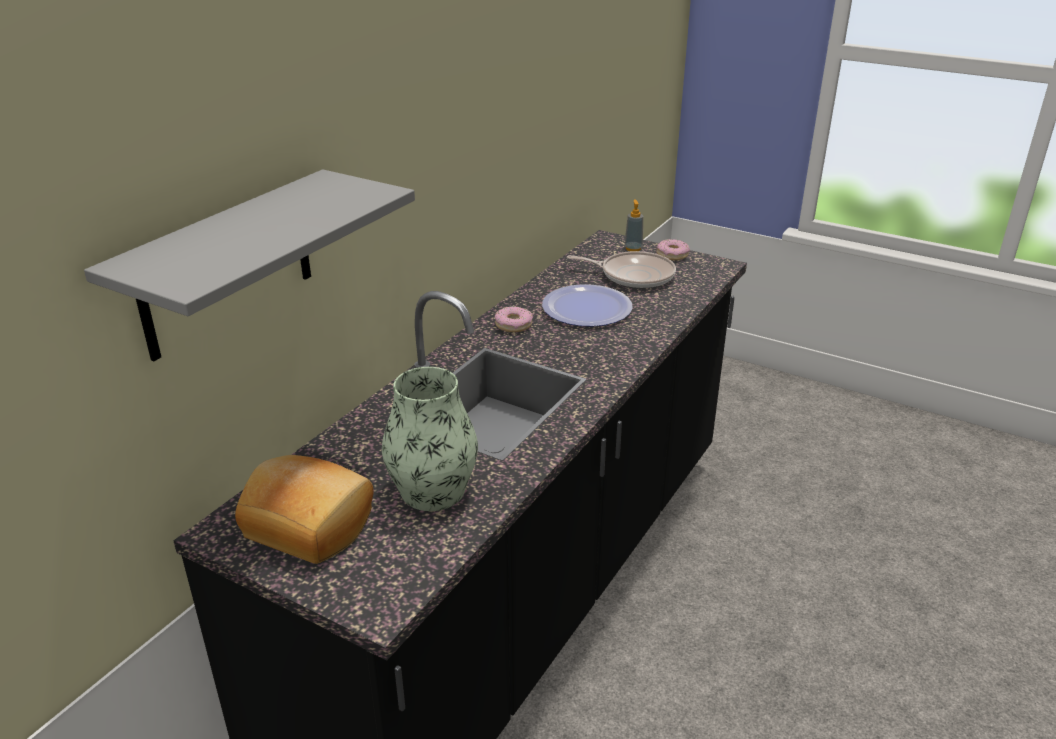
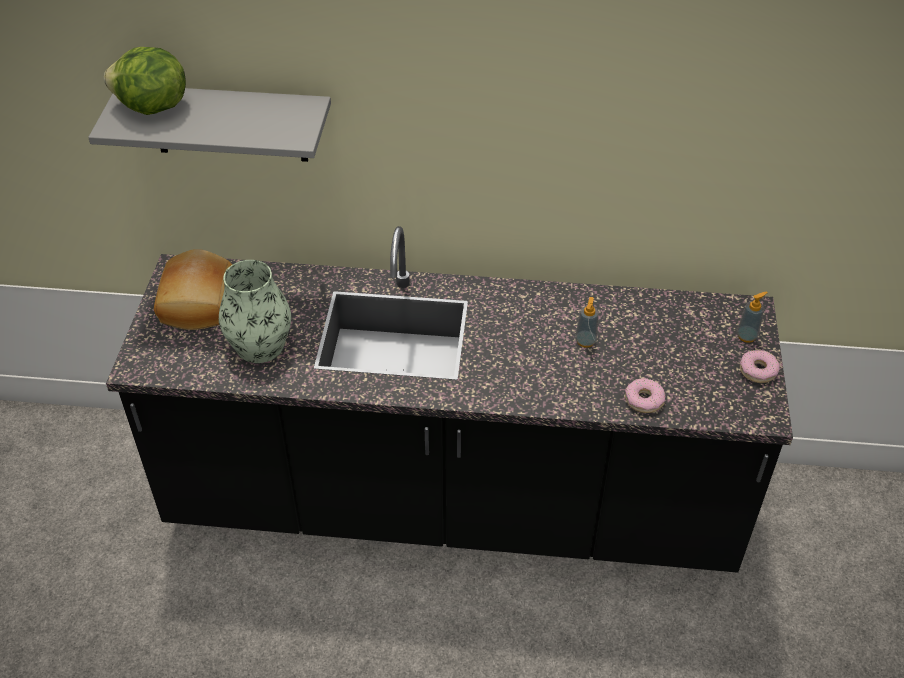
camera: 65 degrees right, 15 degrees up
donut [495,306,533,332] -> donut moved to [625,378,666,413]
plate [542,284,633,327] -> soap dispenser [575,297,599,348]
frying pan [567,251,676,289] -> none
none -> lettuce [104,47,186,115]

